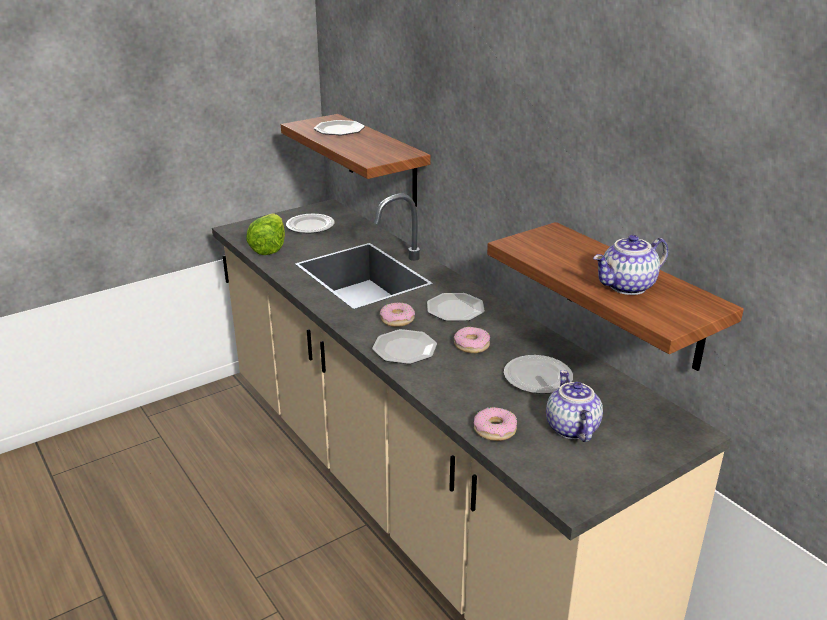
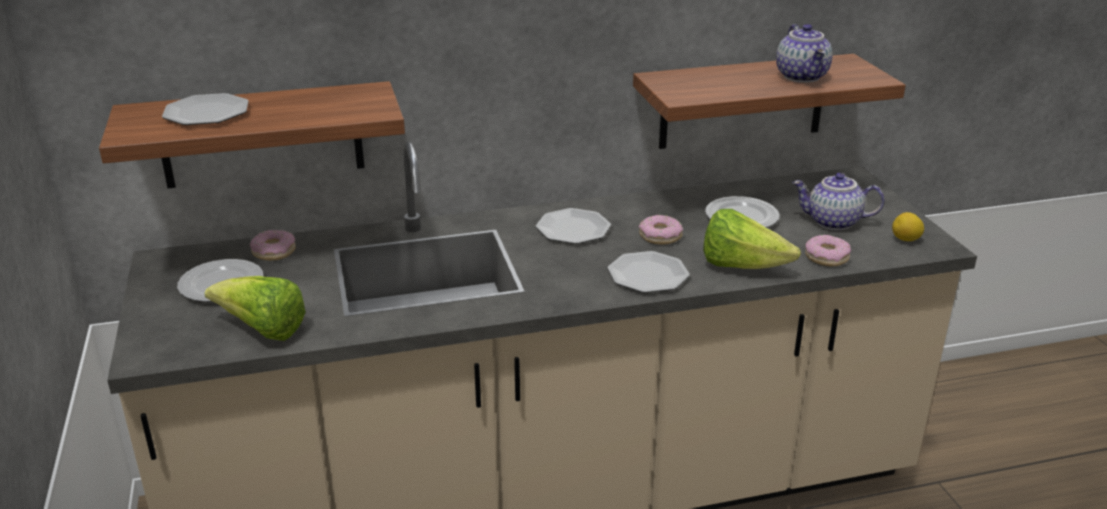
camera: 70 degrees left, 0 degrees up
donut [380,303,415,327] -> donut moved to [250,230,296,260]
none -> lettuce [703,209,801,269]
none -> lemon [892,212,924,241]

